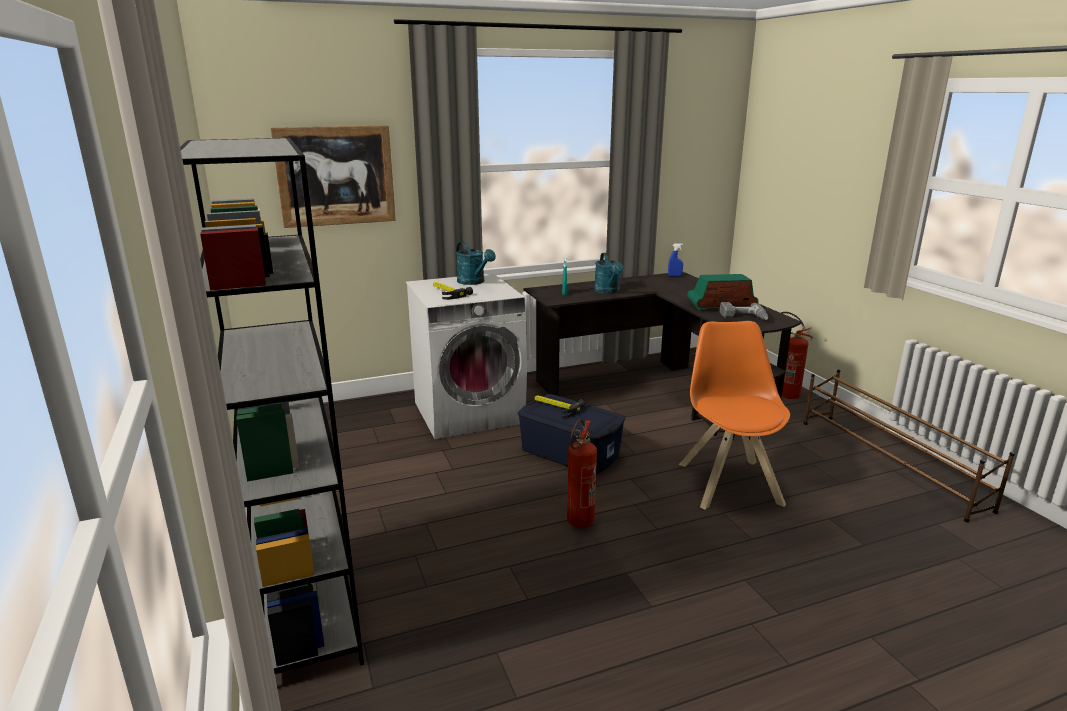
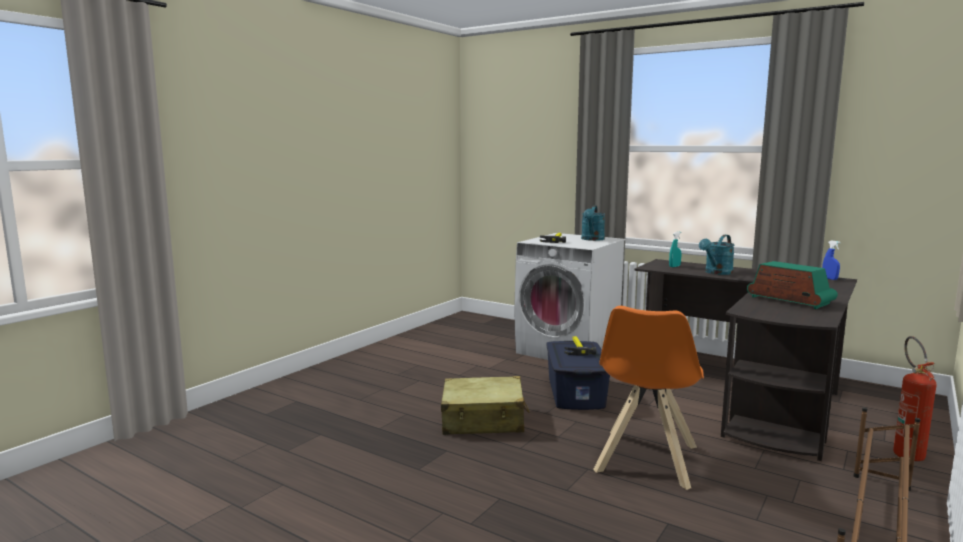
camera: 55 degrees right, 10 degrees down
grey bookcase [180,138,364,674] -> none
picture [271,126,396,228] -> none
fire extinguisher [567,419,597,527] -> beige suitcase [441,376,530,435]
orange chair [679,321,790,510] -> orange chair turned 150 degrees clockwise [593,306,704,490]
power drill [720,302,768,320] -> none

